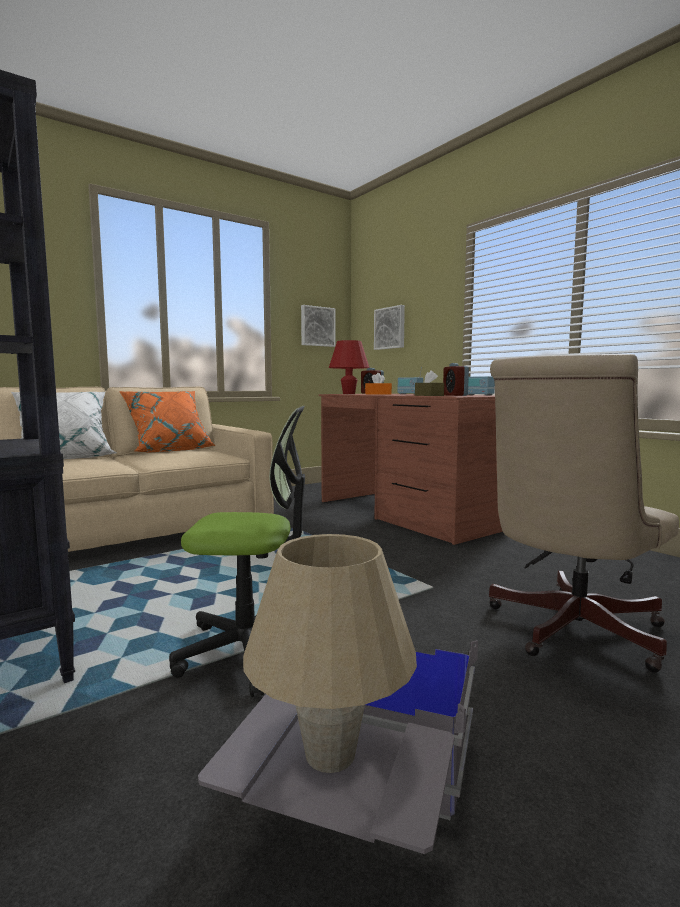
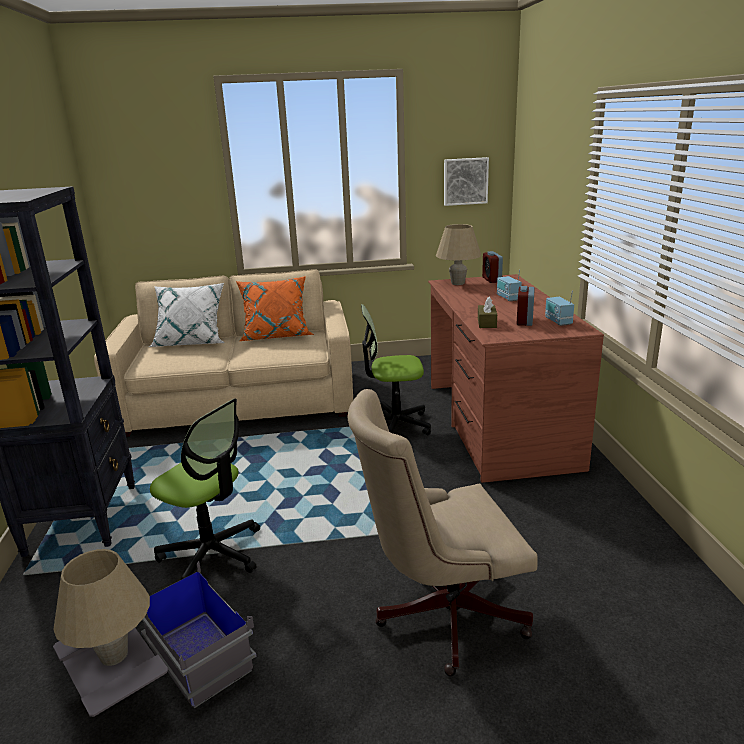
camera: 30 degrees right, 15 degrees up
red table lamp [329,340,370,394] -> beige table lamp [436,224,481,285]
orange tissue box [365,373,392,394] -> none
picture [374,305,405,350] -> none
none -> office chair [361,304,431,436]

